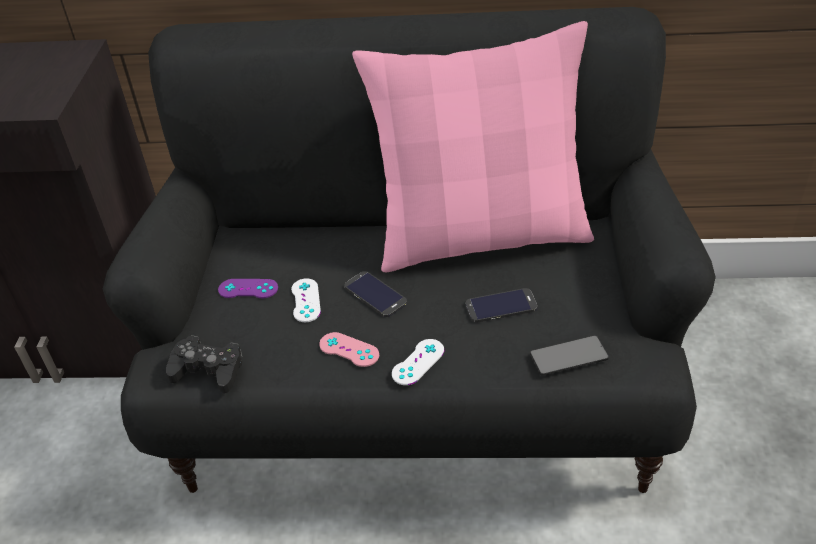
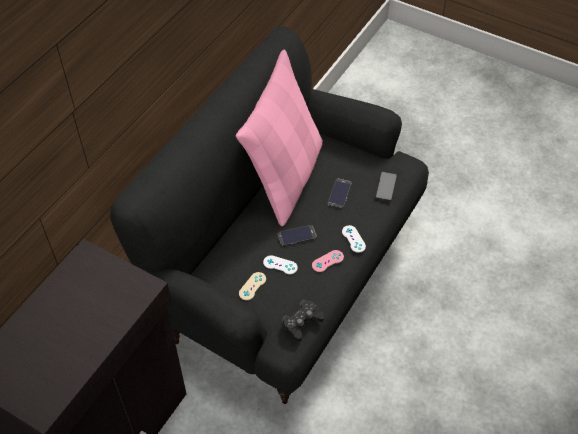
camera: 65 degrees left, 10 degrees up
purple game controller [218,279,278,298] -> beige game controller [239,272,266,300]

